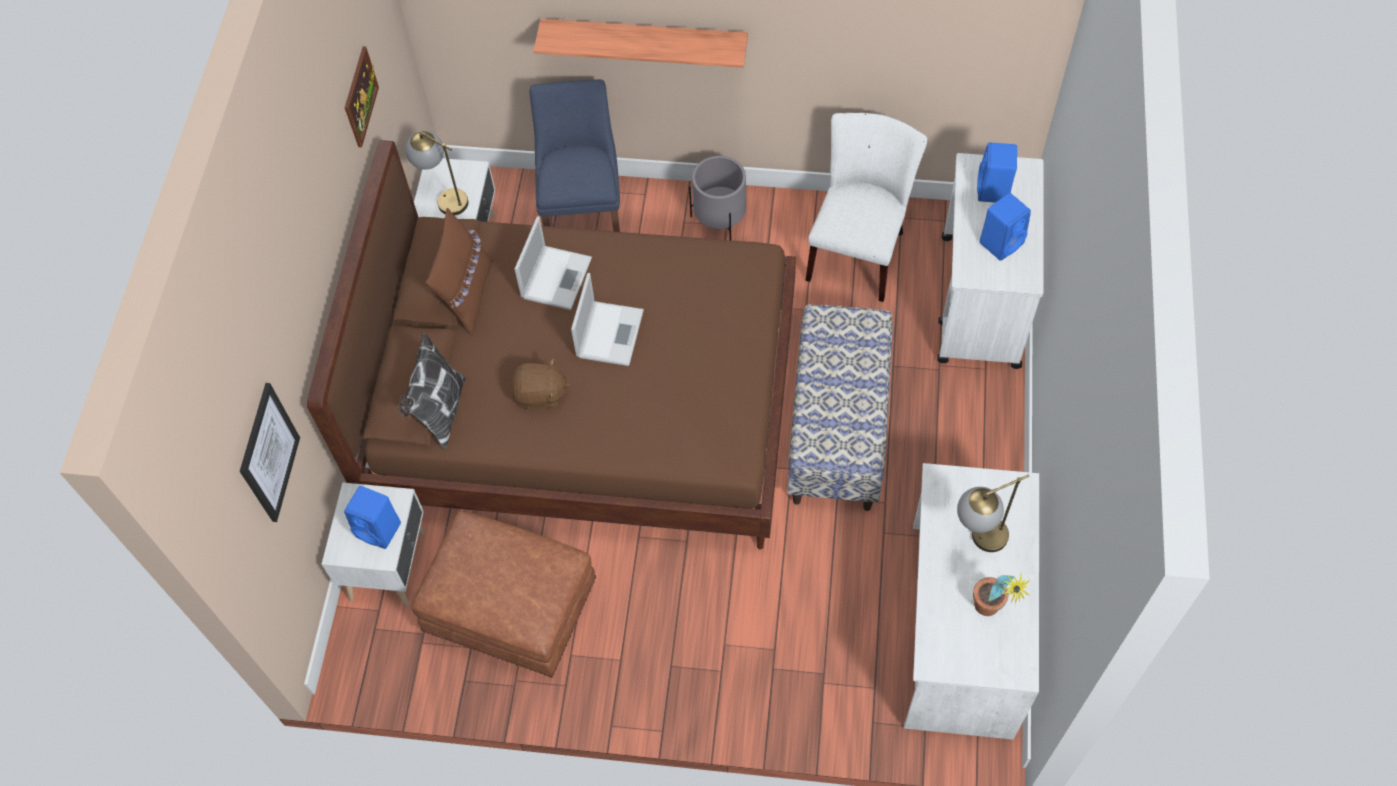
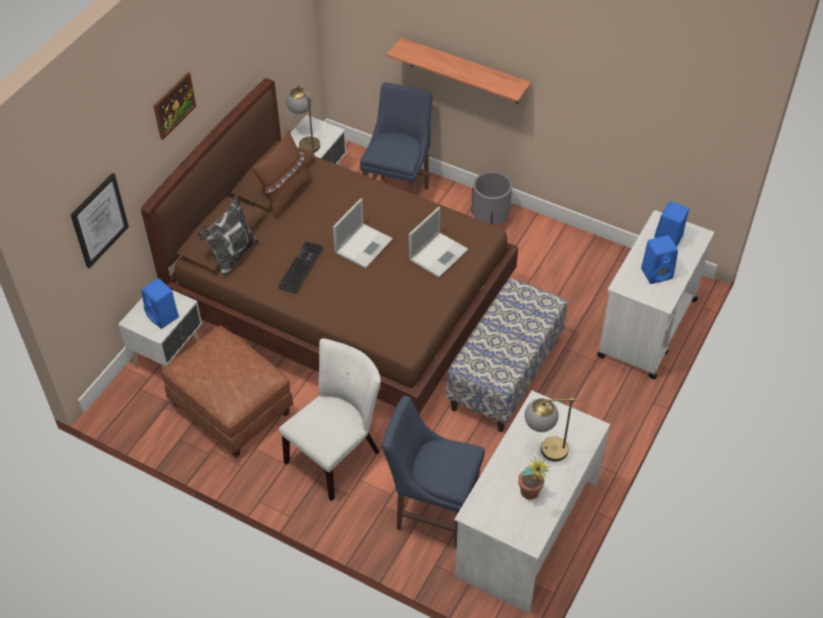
camera: 20 degrees right, 10 degrees down
picture [345,46,379,148] -> picture moved to [154,72,196,140]
brown plush toy [511,359,570,409] -> keyboard [278,241,323,294]
laptop [515,216,592,310] -> laptop moved to [409,207,468,278]
white chair [806,113,927,302] -> white chair moved to [279,338,381,501]
none -> blue chair [382,396,485,548]

